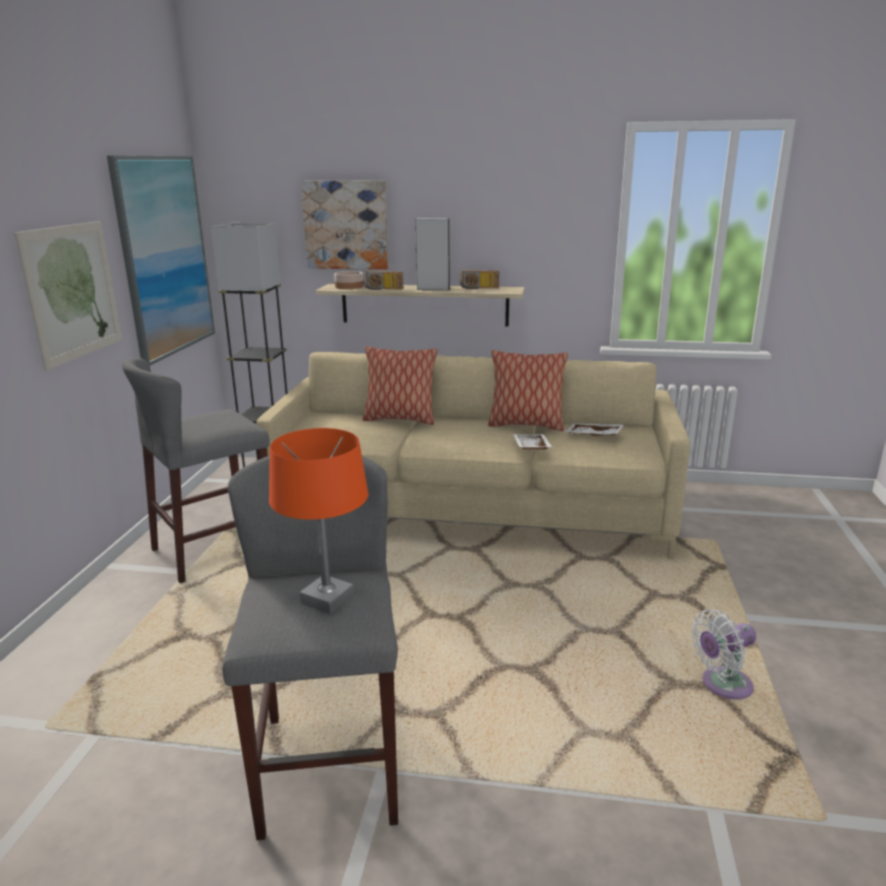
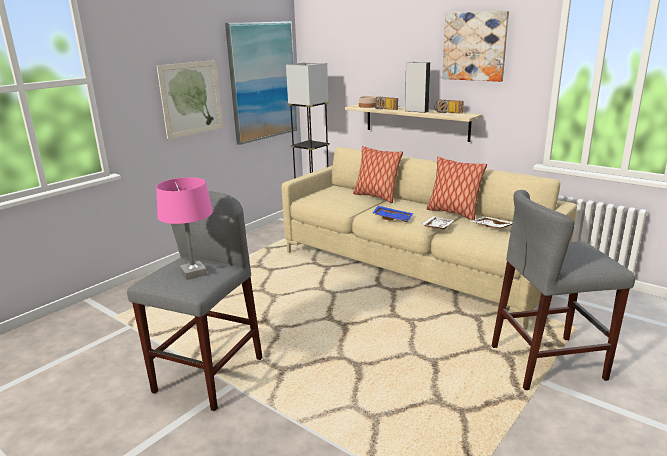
camera: 30 degrees right, 0 degrees up
grey stool [122,358,270,583] -> grey stool moved to [492,190,635,390]
orange table lamp [269,428,368,615] -> pink table lamp [156,177,213,280]
picture [301,180,389,269] -> picture moved to [442,11,509,82]
white fan [691,609,756,699] -> none
none -> blue tray [372,206,413,222]

